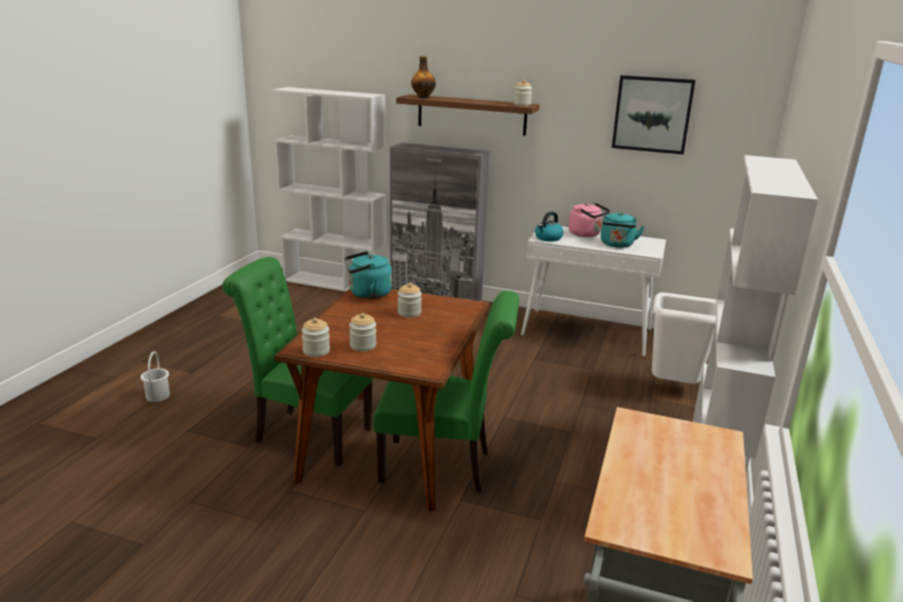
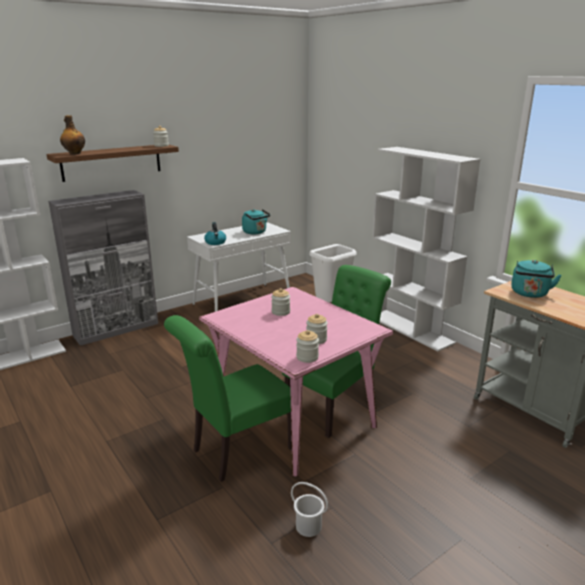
camera: 55 degrees left, 0 degrees up
white bucket [141,351,170,402] -> white bucket moved to [291,482,328,537]
brown dining table [274,288,490,511] -> pink dining table [199,287,393,476]
turquoise kettle [344,251,392,299] -> turquoise kettle moved to [511,260,562,298]
pink kettle [569,203,610,237] -> none
picture [612,75,696,155] -> none

